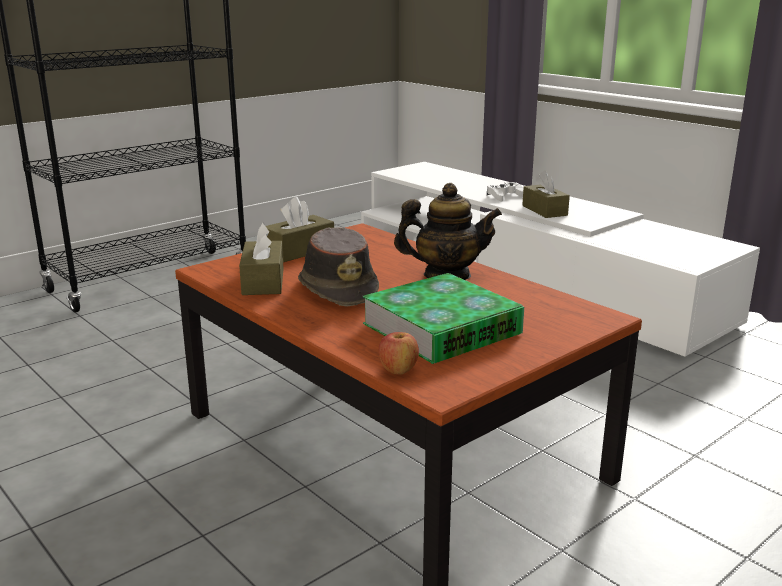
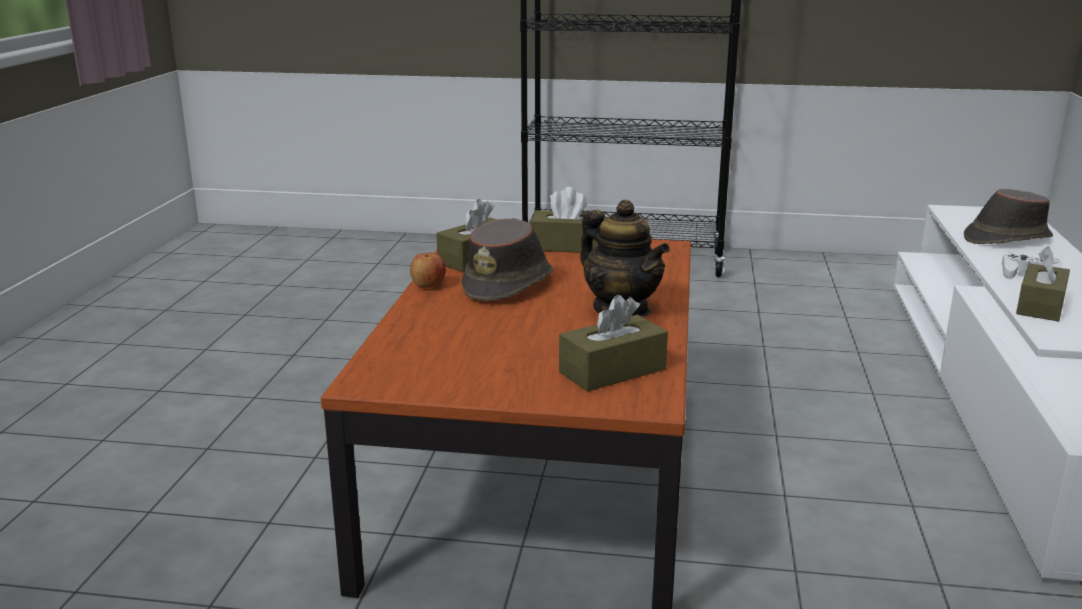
camera: 50 degrees right, 0 degrees up
book [363,273,524,364] -> none
apple [379,332,419,375] -> apple moved to [410,253,446,288]
none -> brown tissue box [559,295,668,392]
none -> brown hat [964,189,1053,244]

